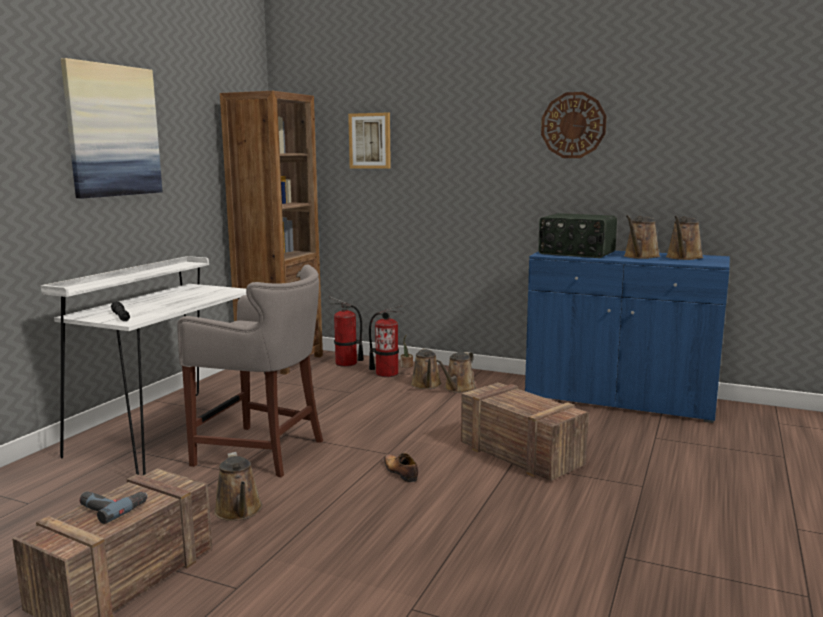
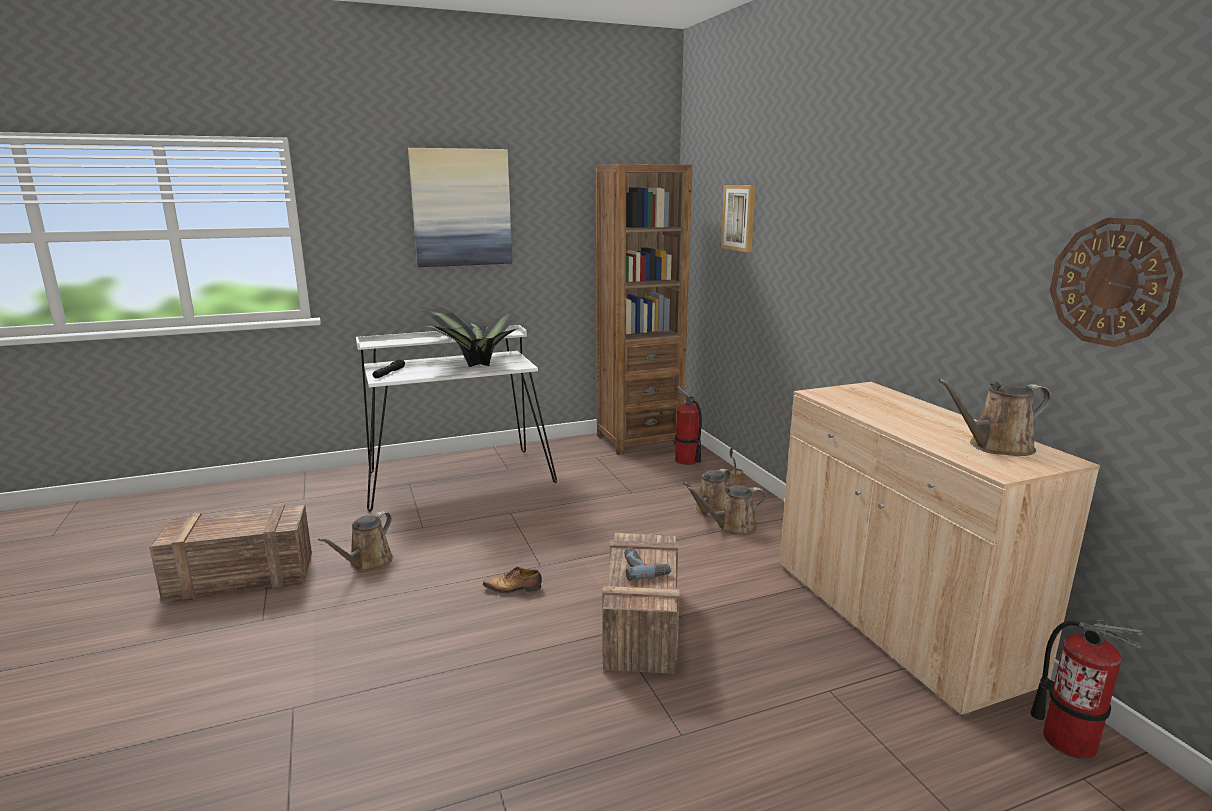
camera: 45 degrees right, 5 degrees up
power drill [80,491,148,524] -> power drill moved to [624,547,672,581]
grey stool [177,264,323,477] -> none
fire extinguisher [369,305,403,377] -> fire extinguisher moved to [1030,620,1142,759]
shoe [384,453,418,482] -> shoe turned 105 degrees counterclockwise [483,567,542,593]
blue cabinet [525,251,730,423] -> beige cabinet [779,382,1100,717]
radio [538,213,617,258] -> none
wall clock [541,92,606,158] -> wall clock moved to [1050,218,1183,347]
brown watering can [624,215,660,259] -> none
none -> potted plant [419,308,523,367]

